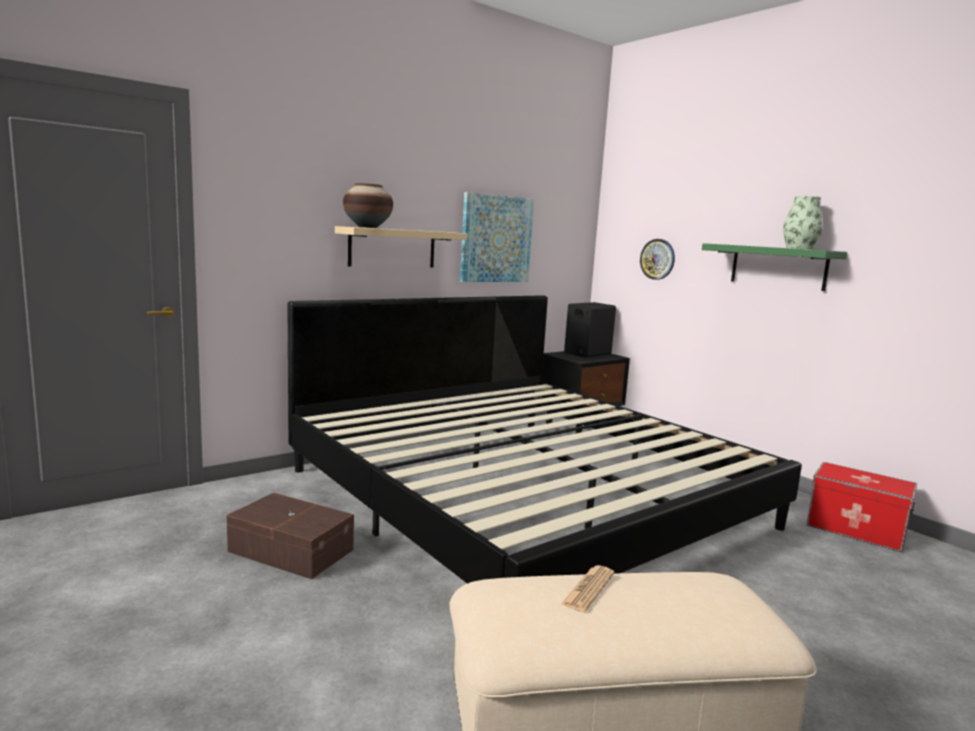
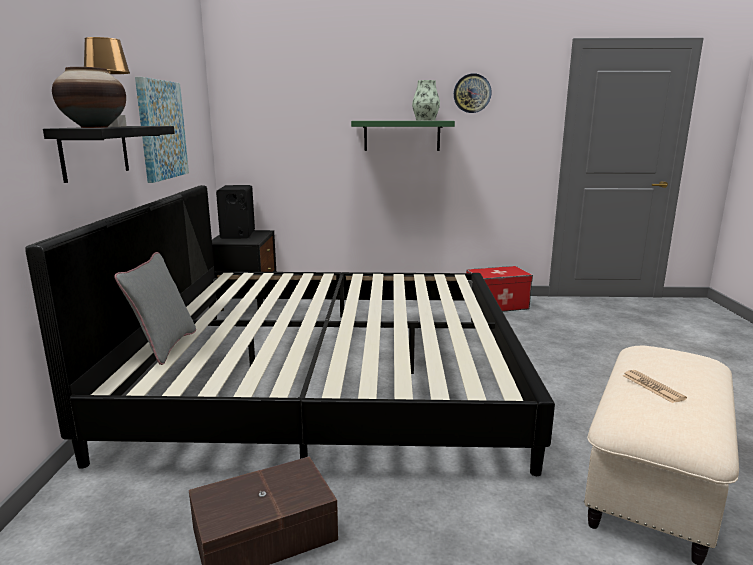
camera: 50 degrees left, 5 degrees up
beige shelf [335,226,467,267] -> black shelf [43,126,175,183]
wall clock [640,239,675,280] -> wall clock moved to [454,73,492,113]
none -> brown table lamp [84,37,130,127]
none -> grey pillow [114,252,196,365]

